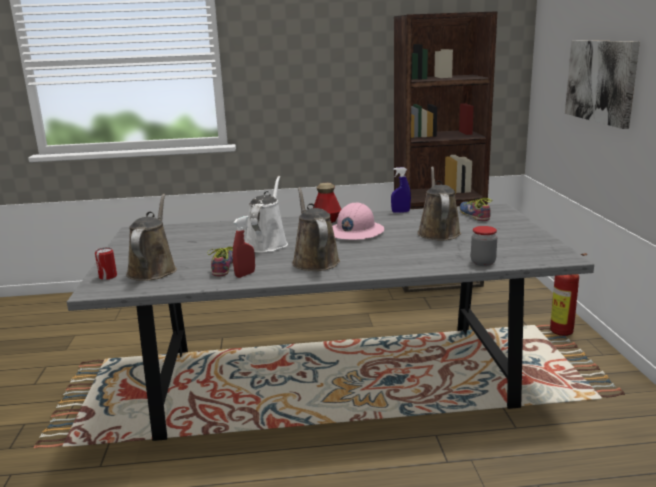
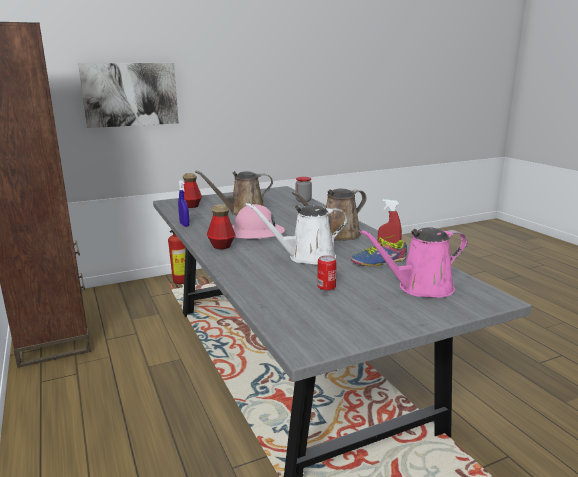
camera: 110 degrees left, 0 degrees up
can [95,247,117,280] -> can moved to [317,255,337,291]
brown watering can [126,194,177,281] -> pink watering can [359,227,467,298]
shoe [459,198,492,221] -> bottle [183,173,202,208]

